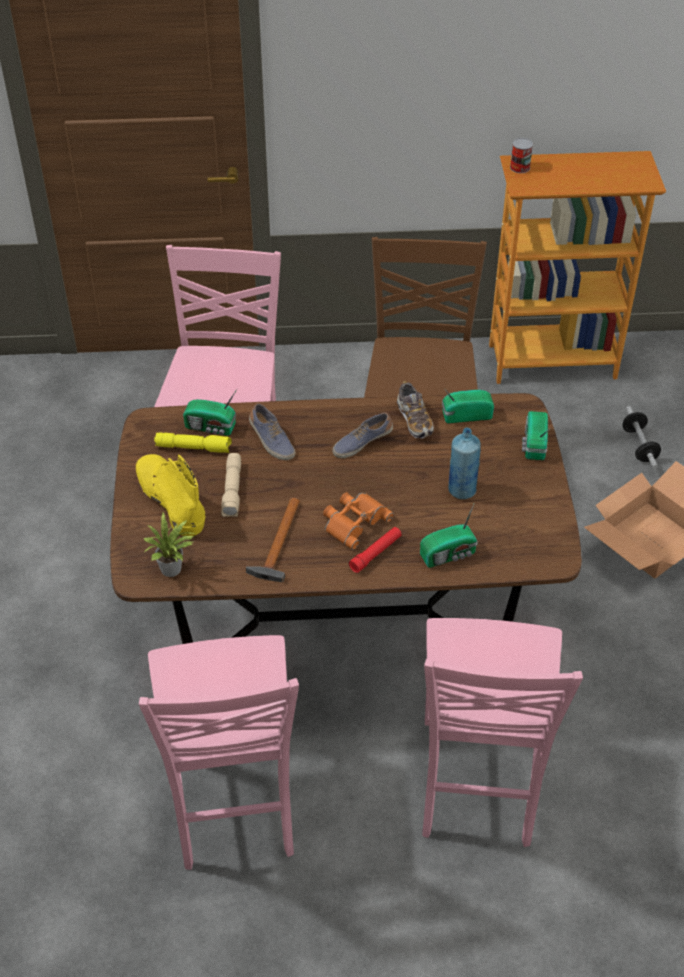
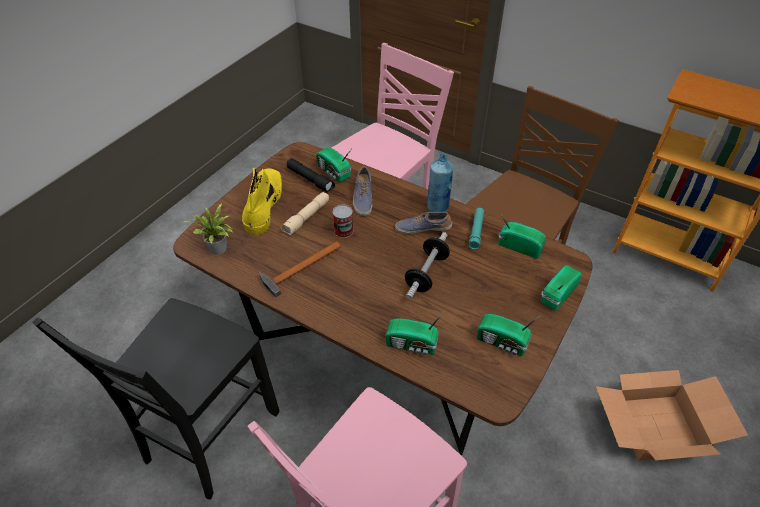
camera: 35 degrees right, 0 degrees up
pink chair [139,635,299,870] -> black chair [32,298,279,499]
yellow flashlight [154,432,231,453] -> black flashlight [287,158,335,192]
orange binoculars [323,492,394,550] -> none
red flashlight [349,527,402,573] -> none
shoe [397,381,434,438] -> turquoise flashlight [468,208,484,249]
blue bottle [448,428,481,499] -> blue bottle moved to [427,153,453,212]
can [510,138,533,173] -> can moved to [333,205,353,238]
dumbbell [622,406,661,469] -> dumbbell moved to [405,232,450,299]
none -> radio [477,314,542,356]

